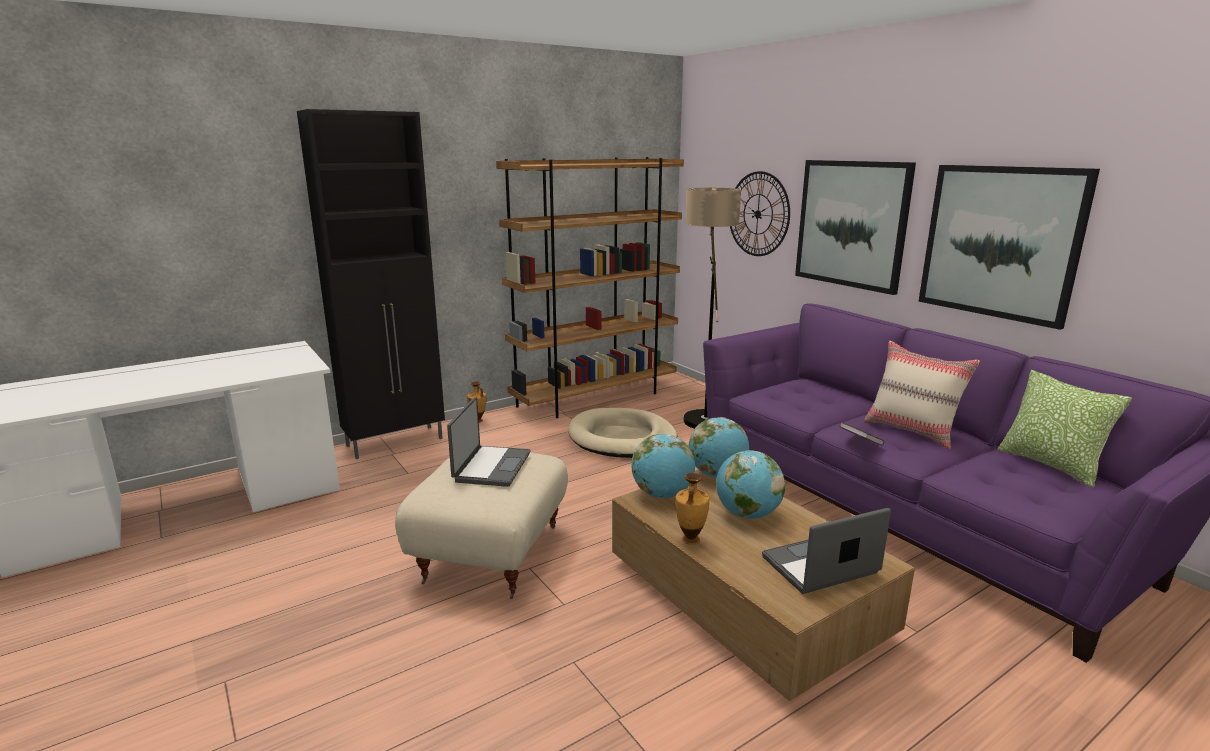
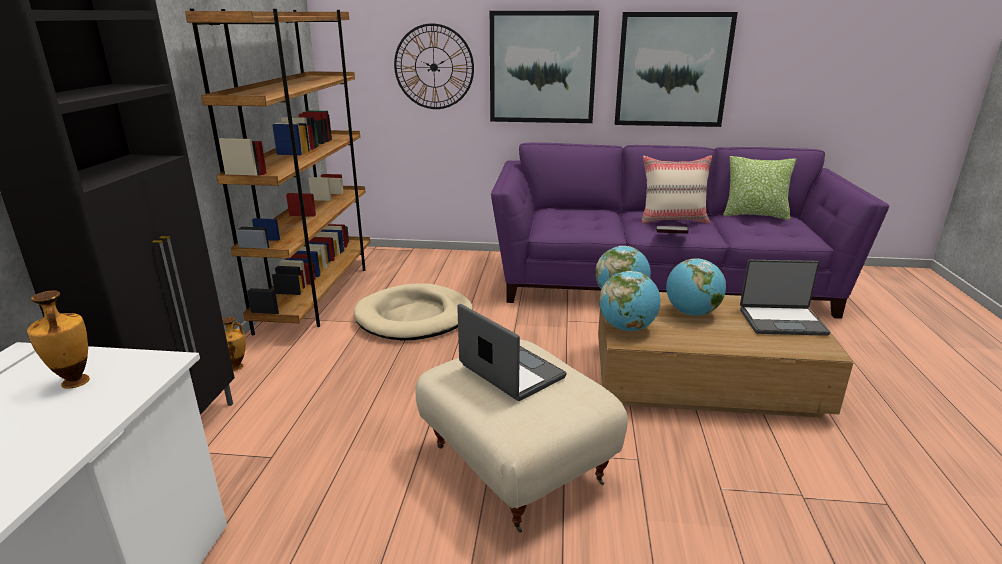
camera: 50 degrees left, 5 degrees up
vase [675,473,709,545] -> vase moved to [27,291,90,389]
floor lamp [683,188,741,429] -> none
laptop [762,508,891,594] -> laptop turned 105 degrees counterclockwise [740,260,830,336]

